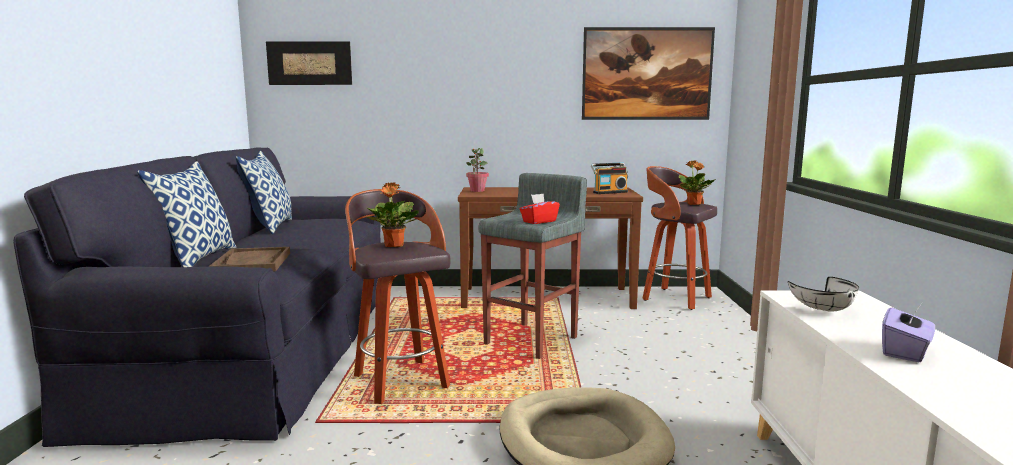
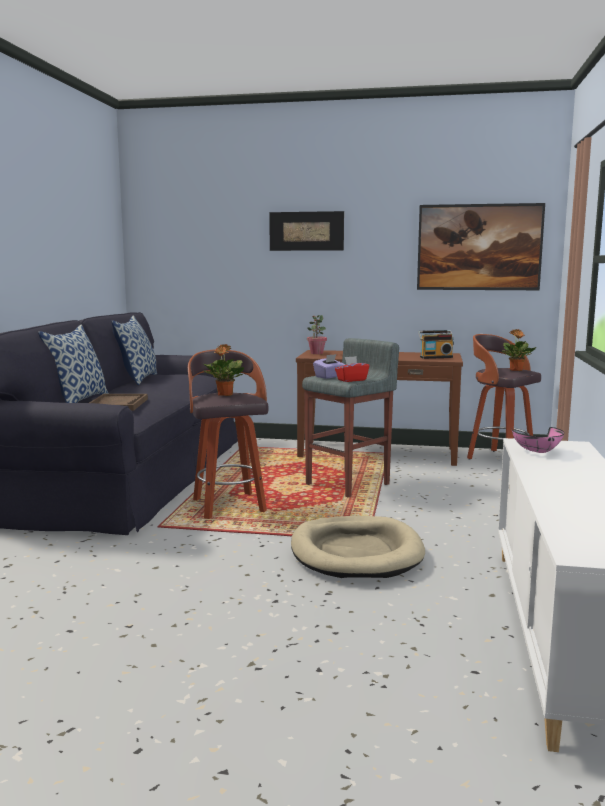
camera: 10 degrees right, 0 degrees up
picture [266,42,352,85] -> picture moved to [269,211,344,251]
white bowl [788,277,859,312] -> pink bowl [512,427,564,453]
purple tissue box [882,303,935,362] -> purple tissue box moved to [313,354,345,379]

